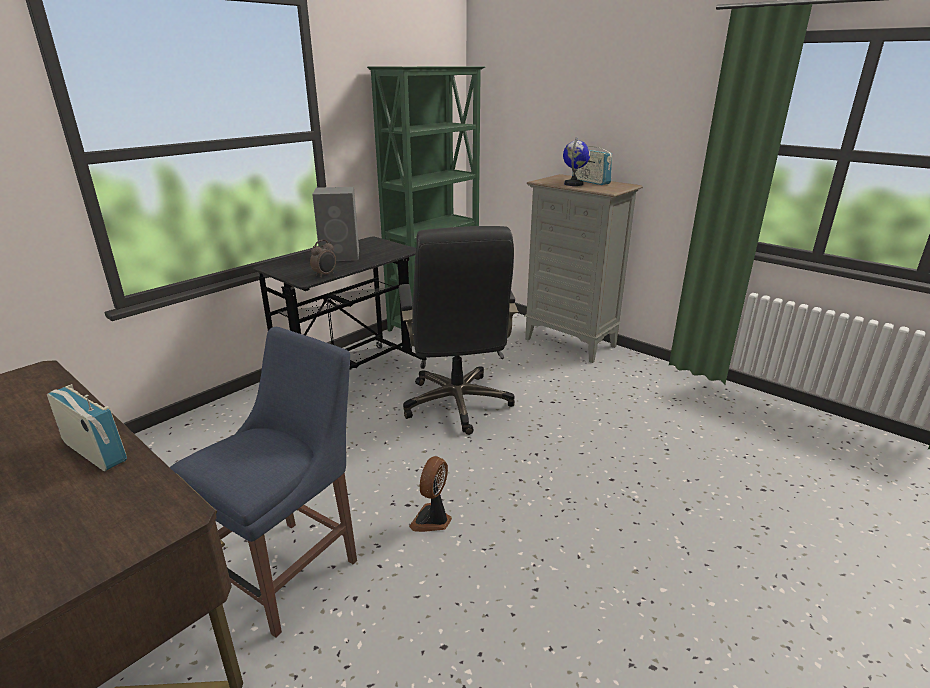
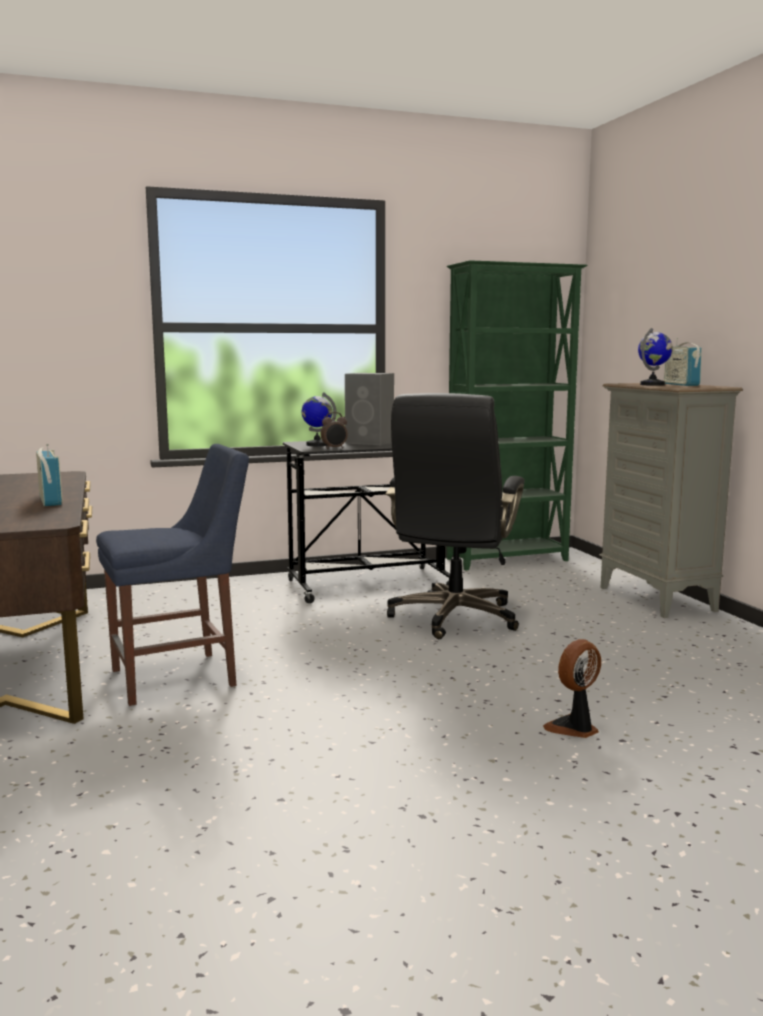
camera: 30 degrees right, 15 degrees down
fan [409,456,452,532] -> fan moved to [543,639,601,738]
none -> globe [302,392,336,446]

